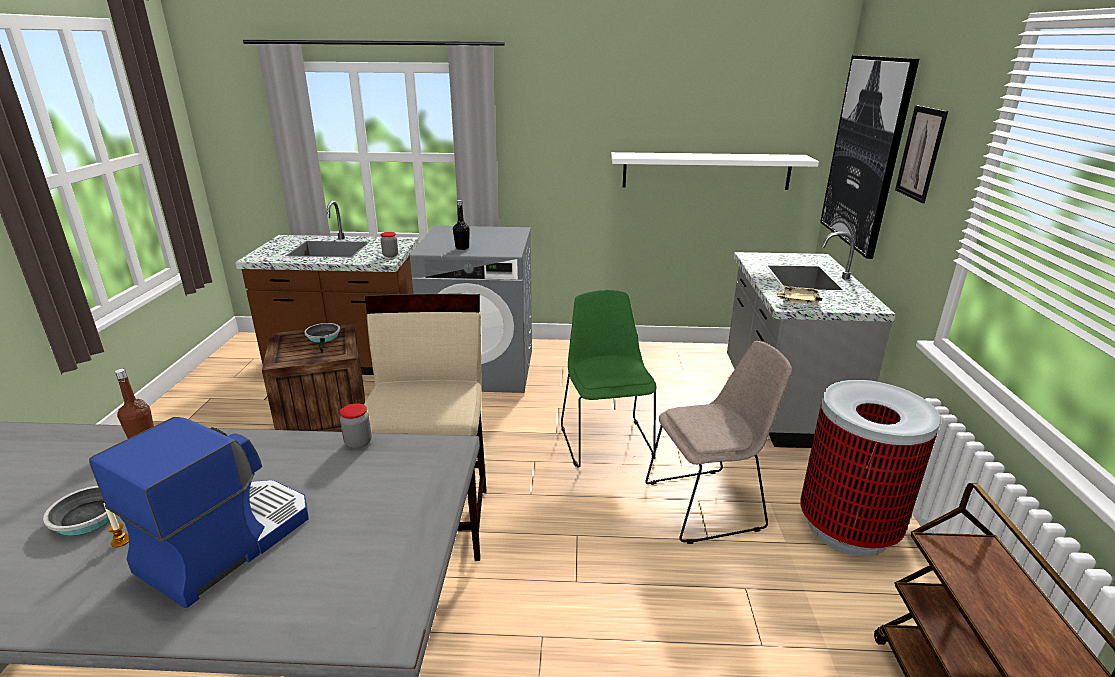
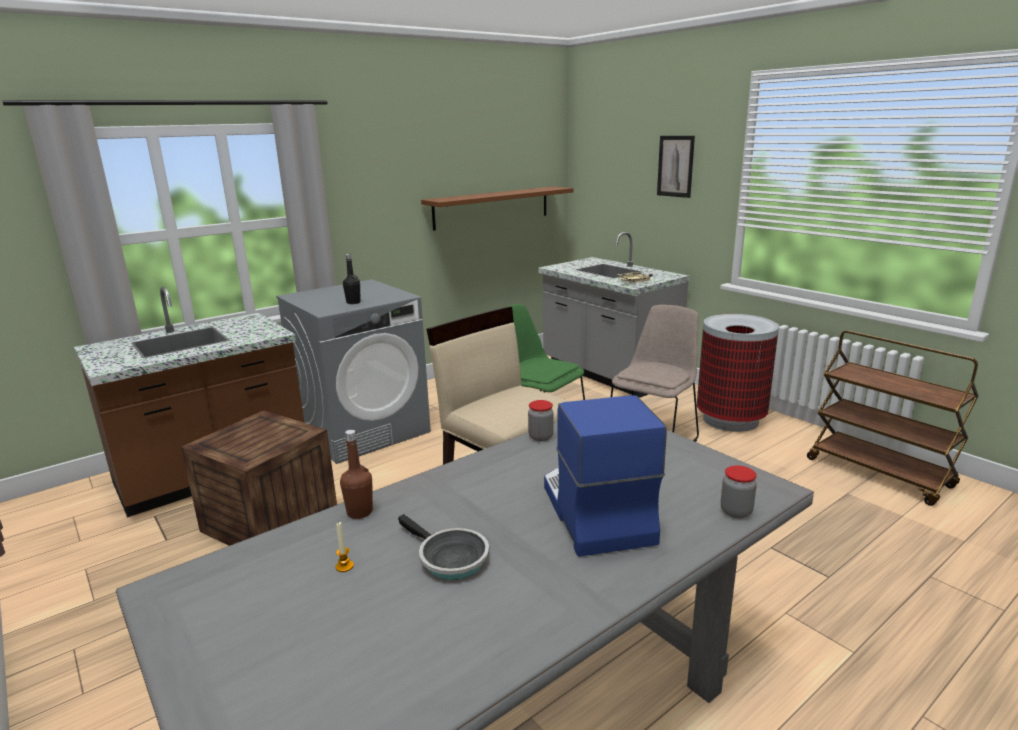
camera: 40 degrees left, 5 degrees down
candle [104,503,129,547] -> candle moved to [336,522,354,572]
frying pan [305,323,340,353] -> none
jar [381,232,398,257] -> jar moved to [721,465,757,518]
white shelf [611,152,819,190] -> brown shelf [421,186,573,231]
picture [820,55,919,259] -> none

